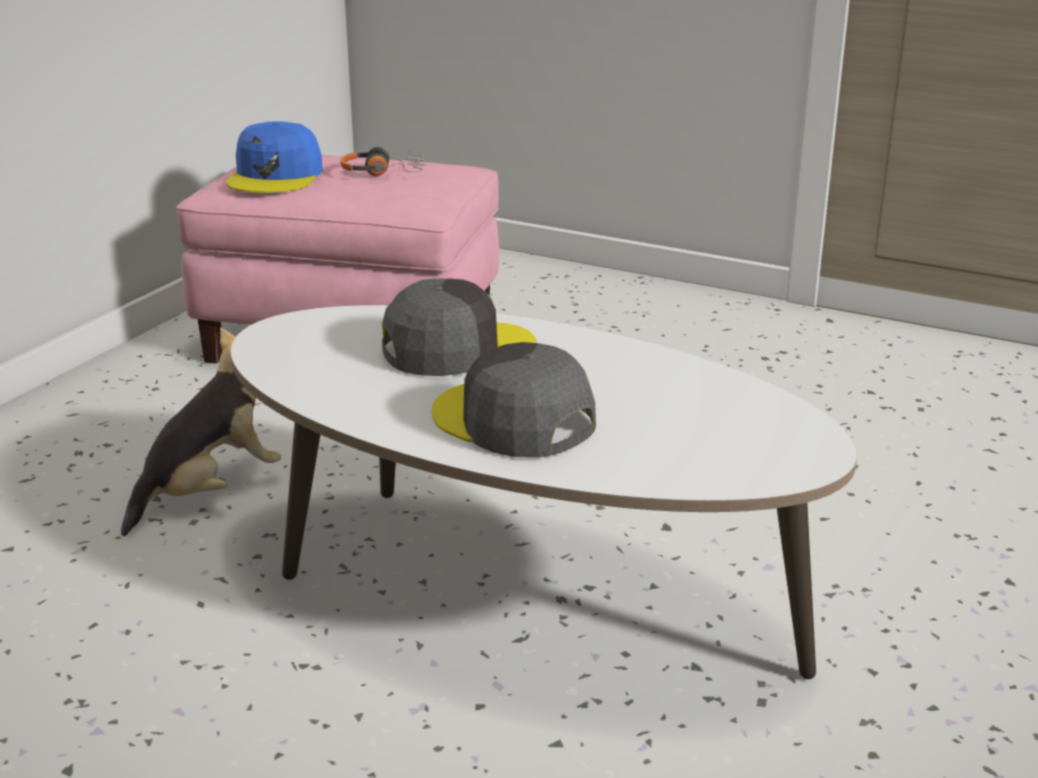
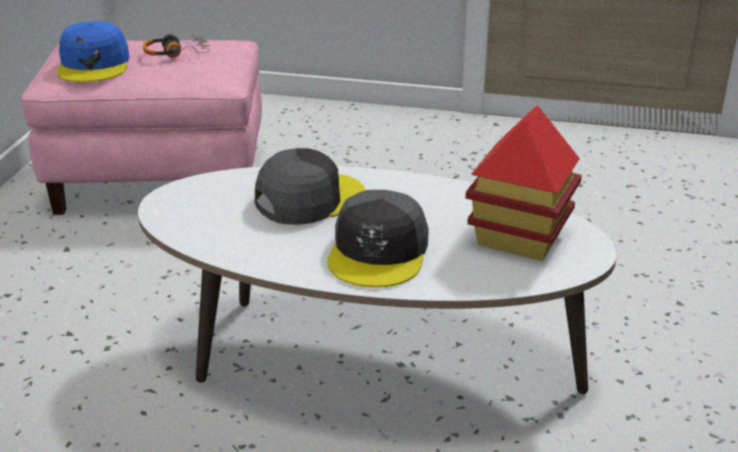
camera: 15 degrees left, 5 degrees up
plush toy [121,327,281,536] -> none
grey cap [432,342,596,458] -> grey cap turned 105 degrees counterclockwise [328,190,429,287]
none -> toy house [465,105,582,261]

